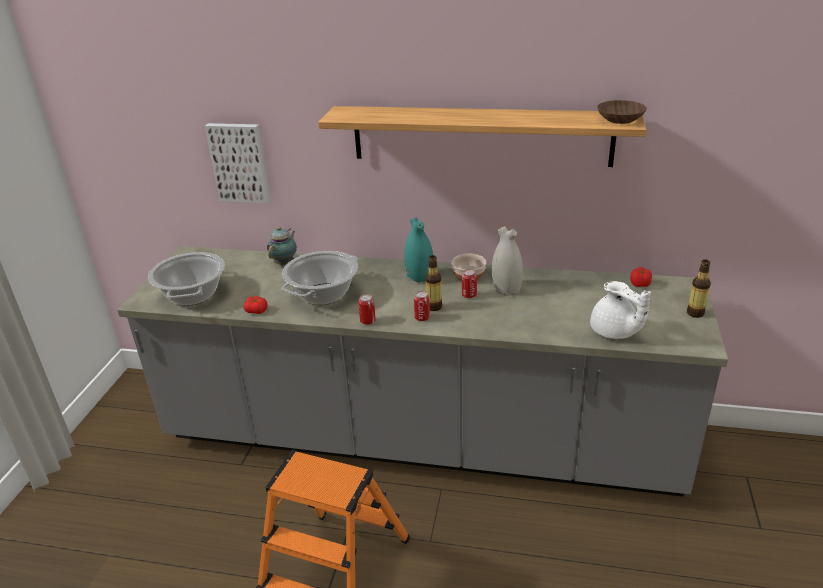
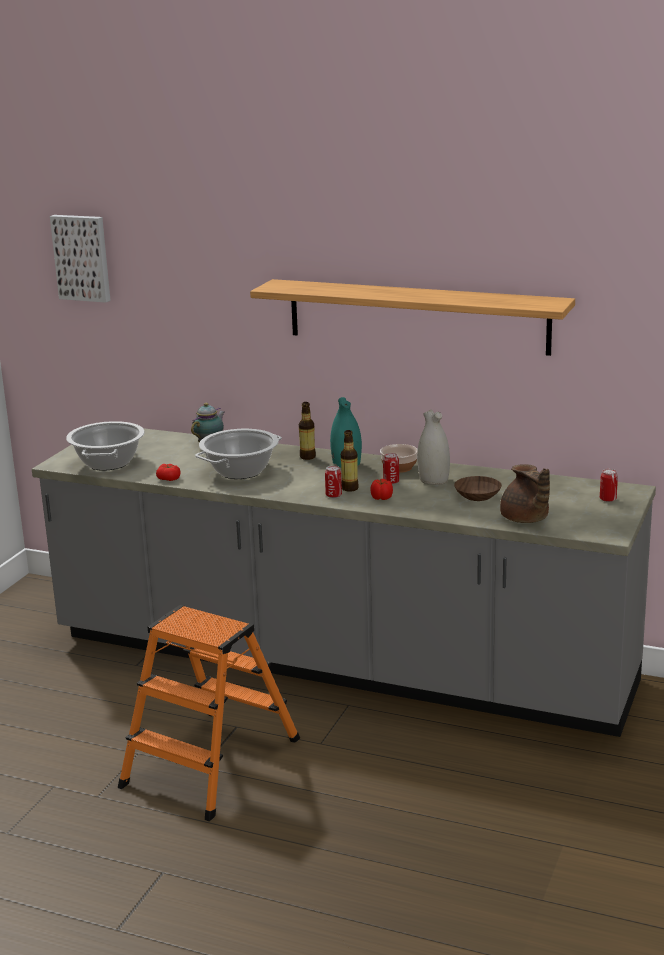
camera: 10 degrees right, 10 degrees down
picture [205,123,271,204] -> picture moved to [50,215,111,303]
can [358,294,376,325] -> can moved to [600,469,618,502]
white teapot [590,281,651,339] -> brown teapot [500,464,550,523]
brown bowl [597,100,647,124] -> brown bowl moved to [454,476,502,501]
tomato [630,267,652,287] -> tomato moved to [370,479,393,500]
bottle [687,260,711,318] -> bottle moved to [299,402,316,460]

